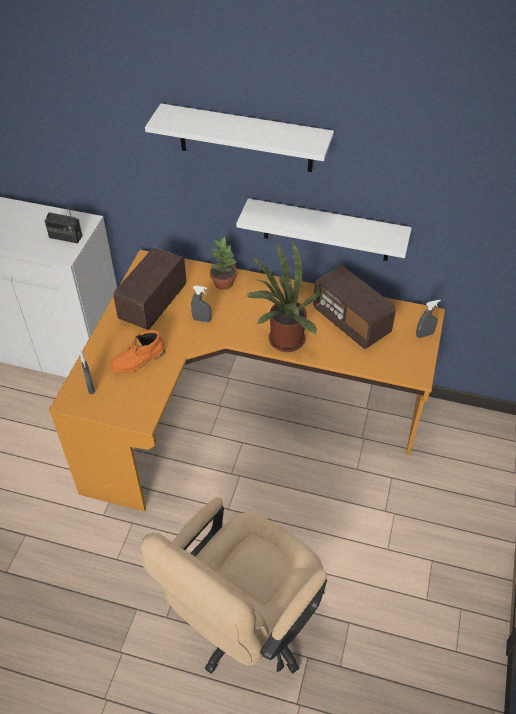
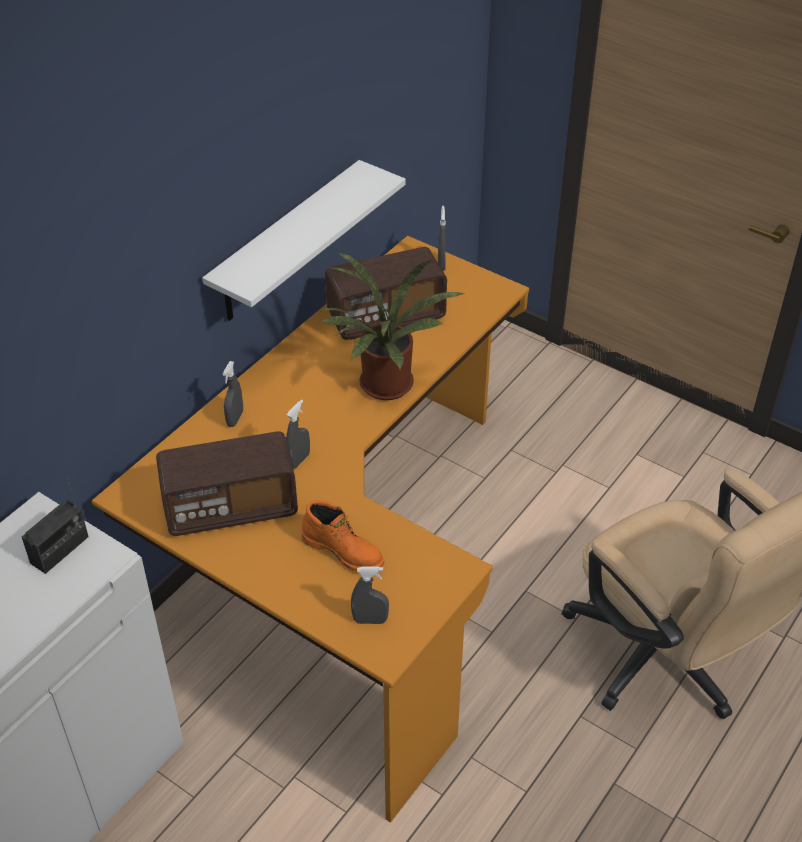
camera: 70 degrees left, 5 degrees down
orange boot [110,330,165,373] -> orange boot turned 45 degrees counterclockwise [302,500,384,572]
radio [113,247,186,330] -> radio turned 60 degrees counterclockwise [156,432,298,536]
white shelf [145,103,334,172] -> none
potted plant [210,237,238,290] -> grey spray bottle [223,361,243,427]

